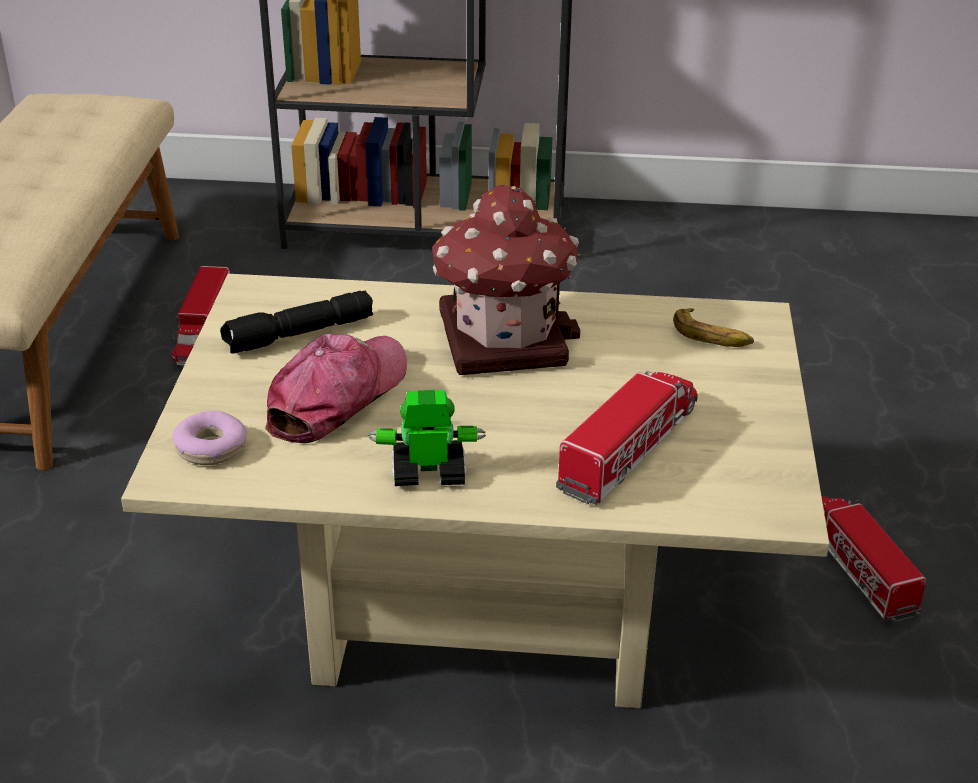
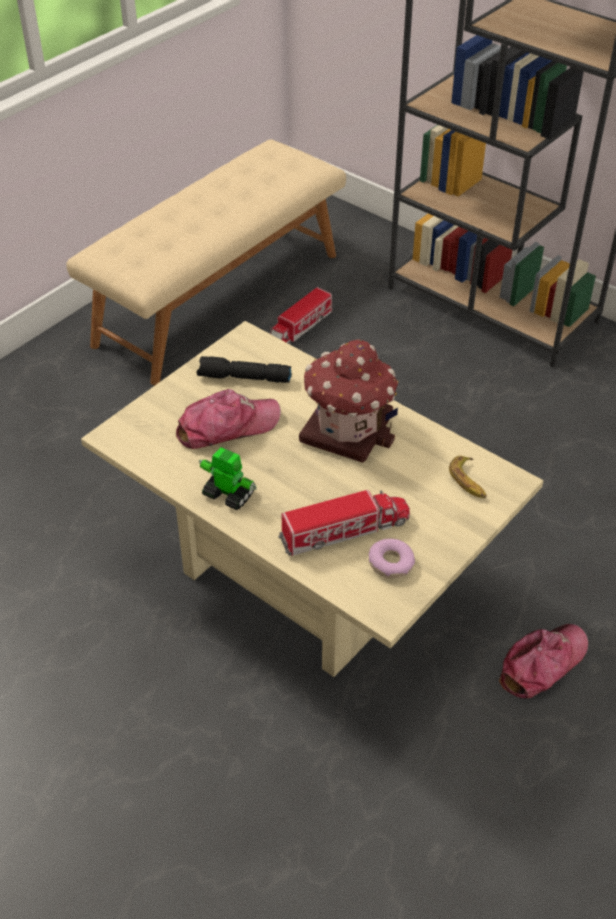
camera: 35 degrees right, 10 degrees up
donut [172,411,247,465] -> donut moved to [369,538,415,578]
toy truck [822,496,927,623] -> cap [499,624,588,698]

